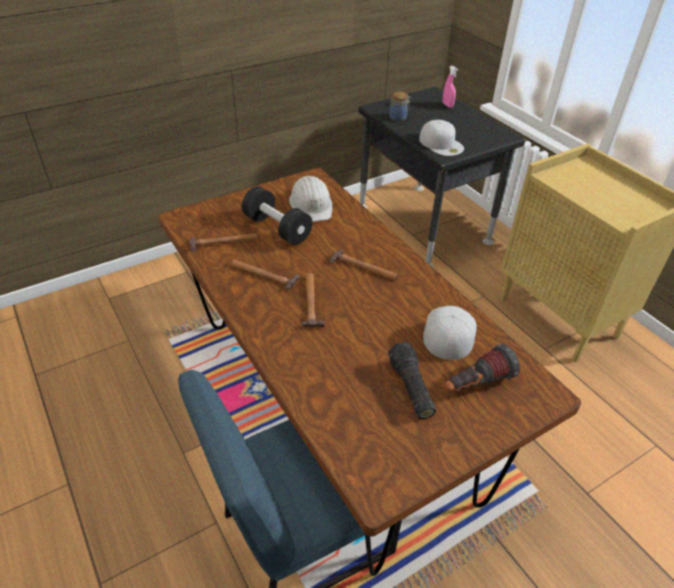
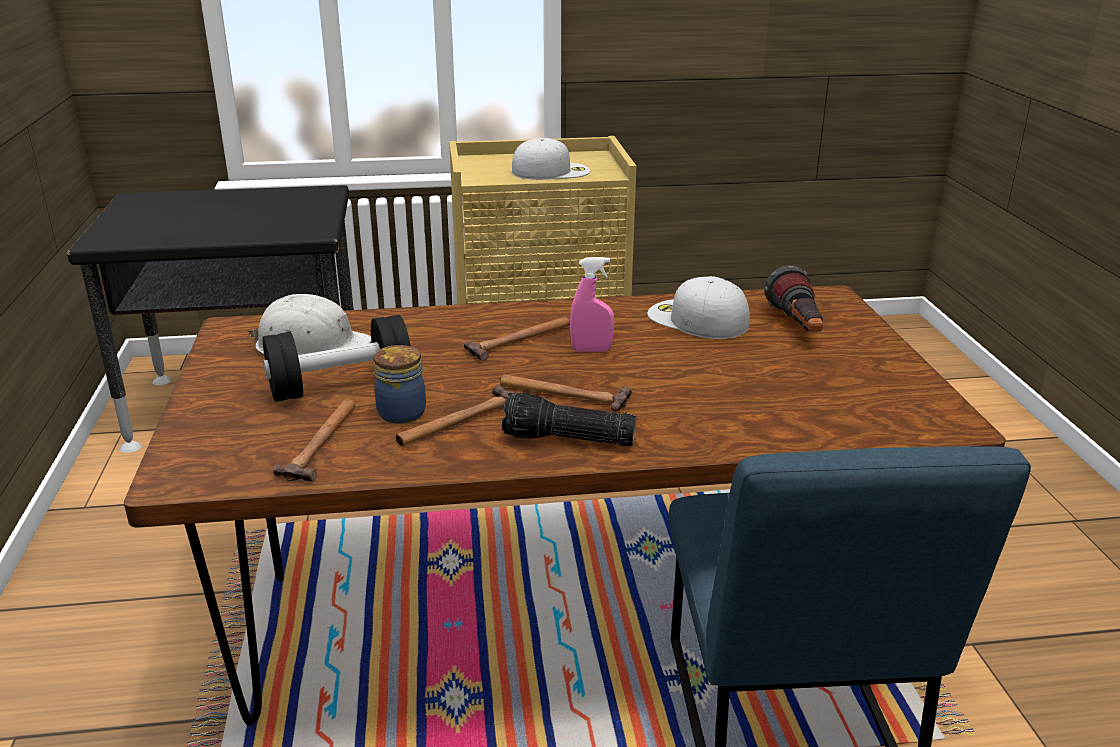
camera: 65 degrees left, 15 degrees down
flashlight [388,342,436,419] -> flashlight moved to [502,392,636,446]
jar [389,92,411,122] -> jar moved to [373,345,426,424]
white cap [419,120,464,156] -> white cap moved to [512,138,590,180]
pink spray bottle [443,66,458,108] -> pink spray bottle moved to [570,257,614,352]

